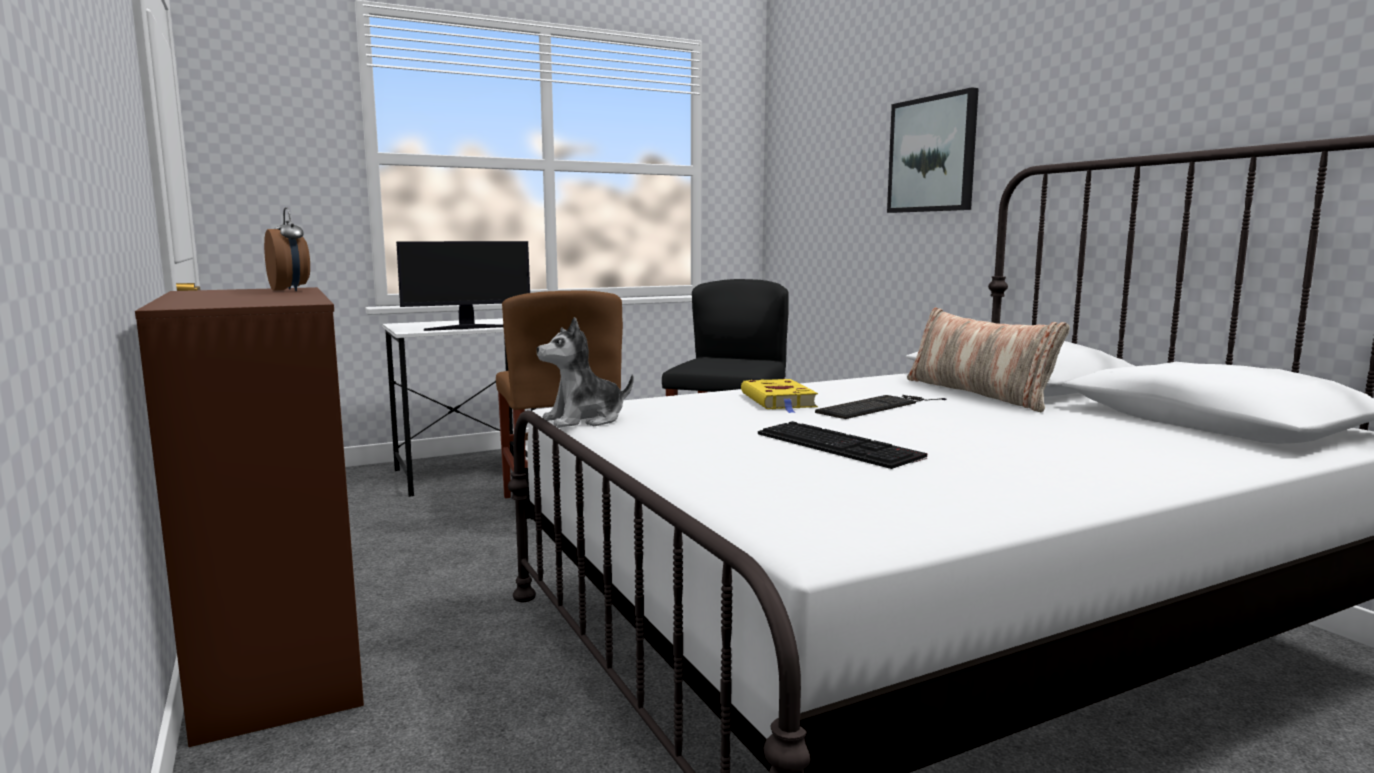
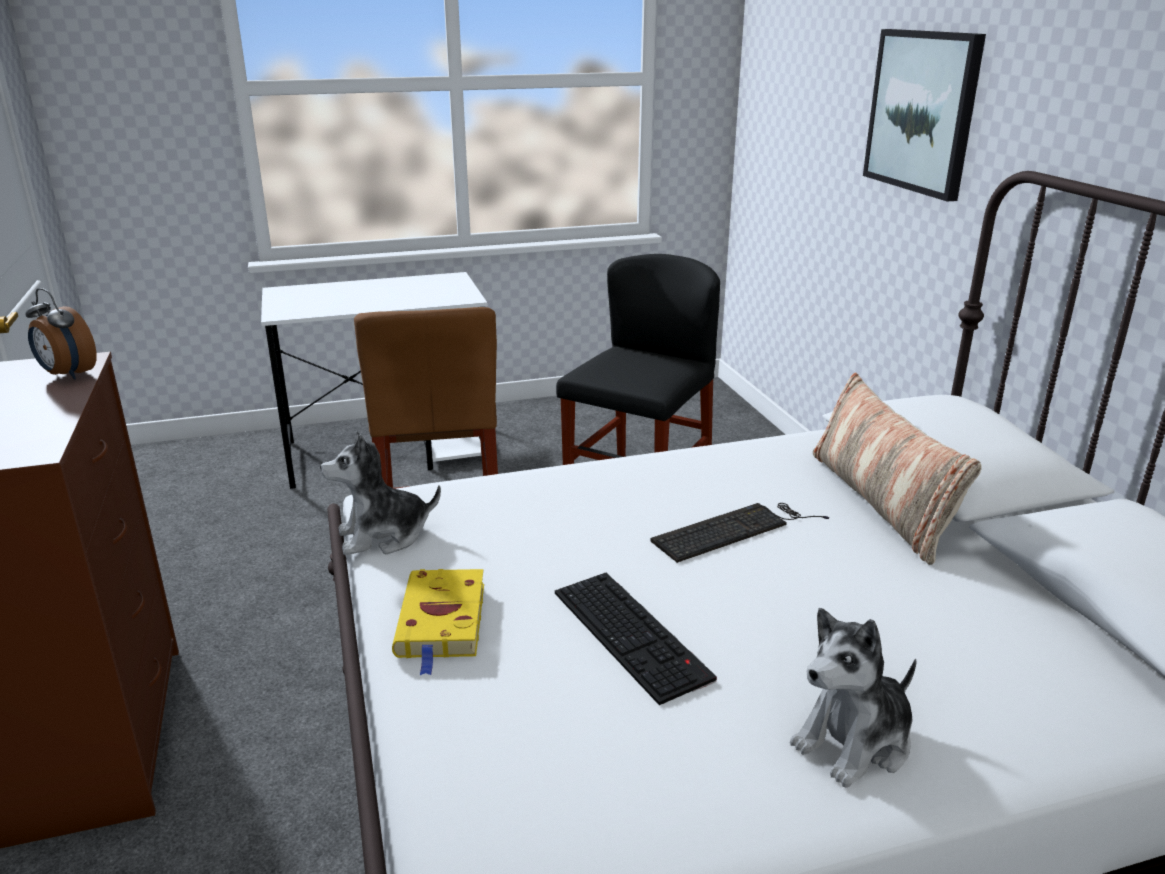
camera: 10 degrees right, 15 degrees up
alarm clock [264,207,310,291] -> alarm clock turned 150 degrees clockwise [26,288,97,380]
monitor [396,241,530,331] -> none
yellow book [741,379,818,413] -> yellow book moved to [392,569,484,675]
none -> plush toy [790,608,917,788]

